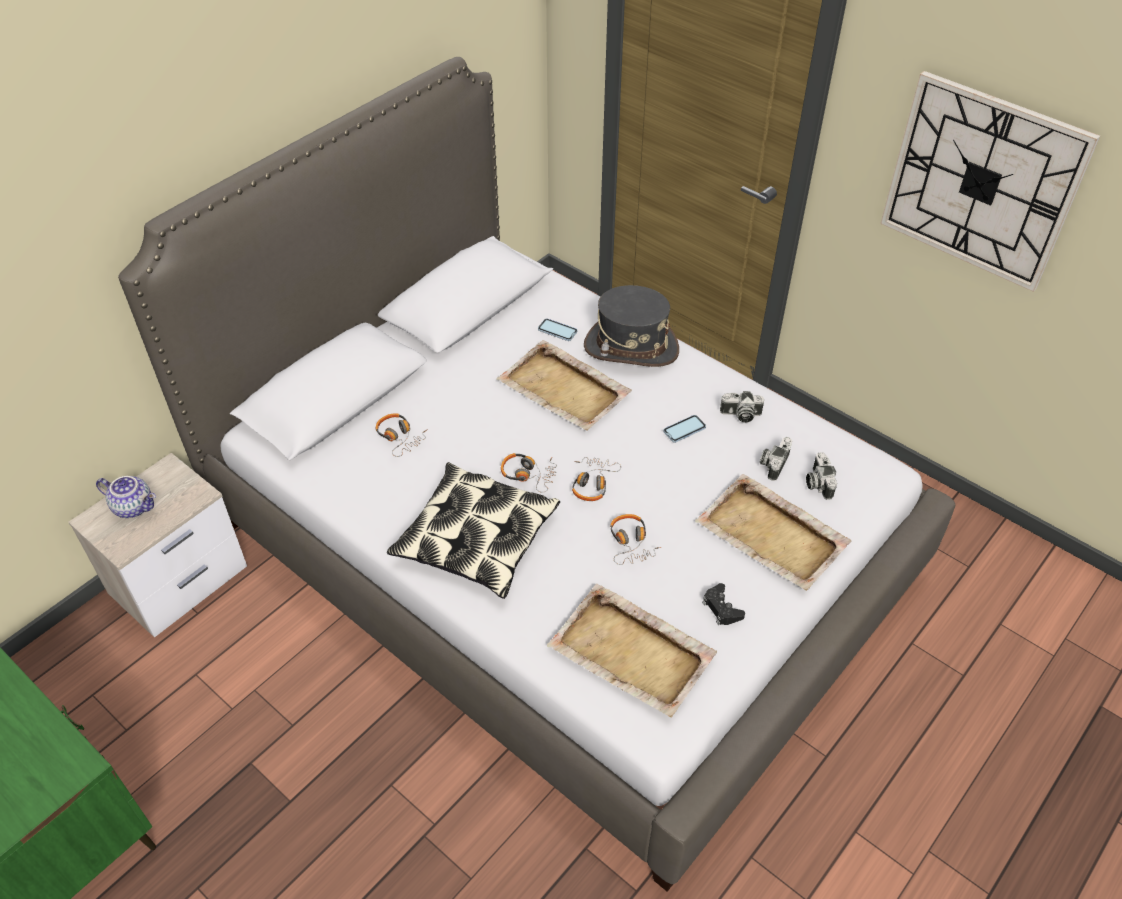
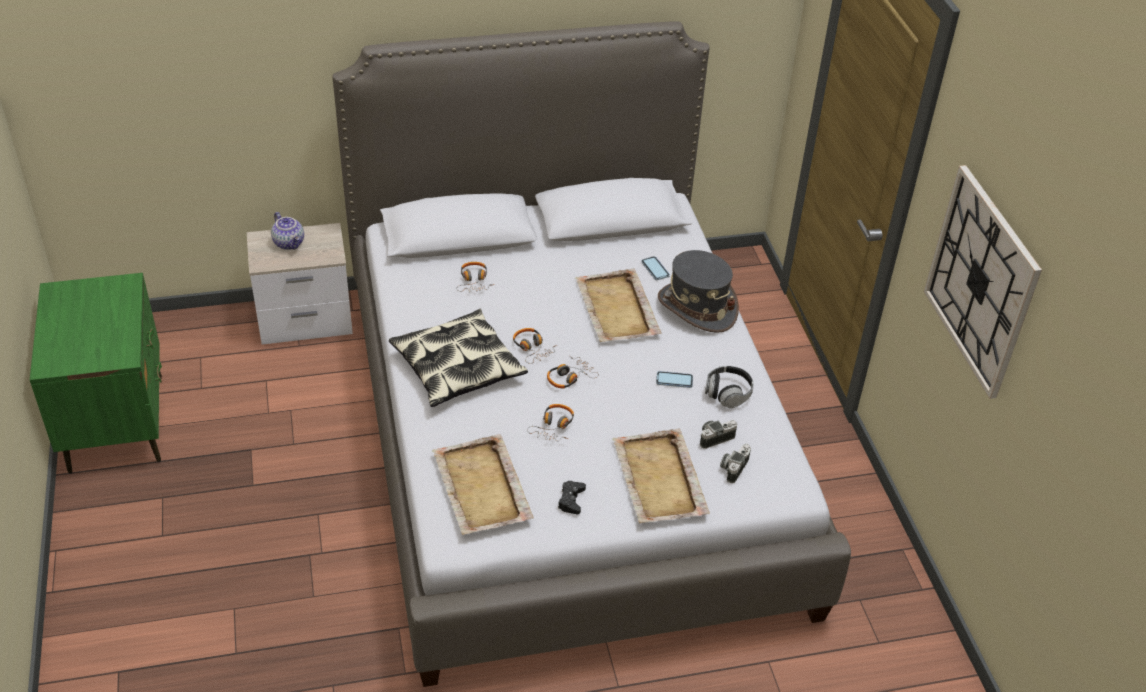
camera: 35 degrees right, 5 degrees down
camera [720,391,764,423] -> headphones [705,366,754,408]

